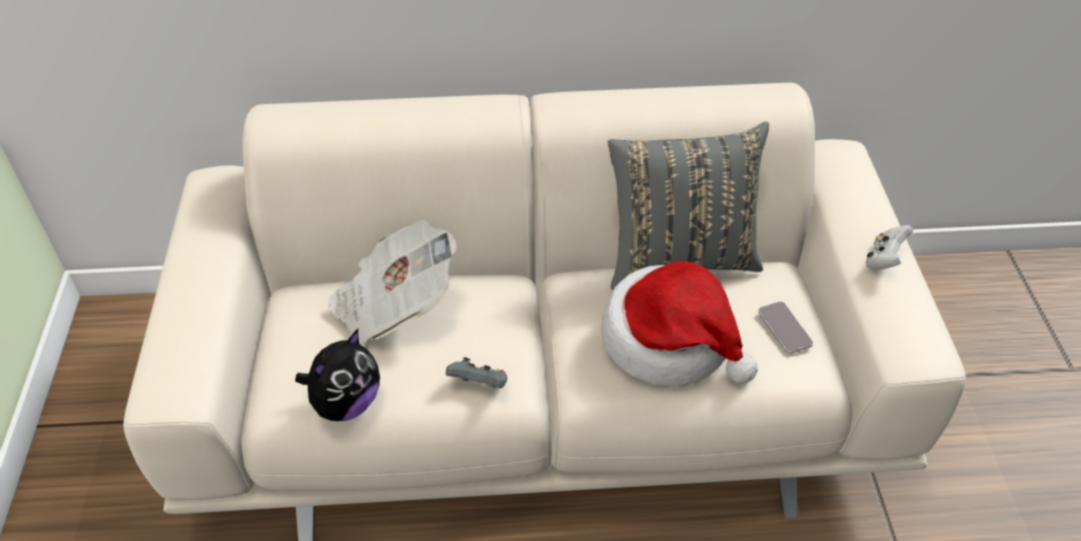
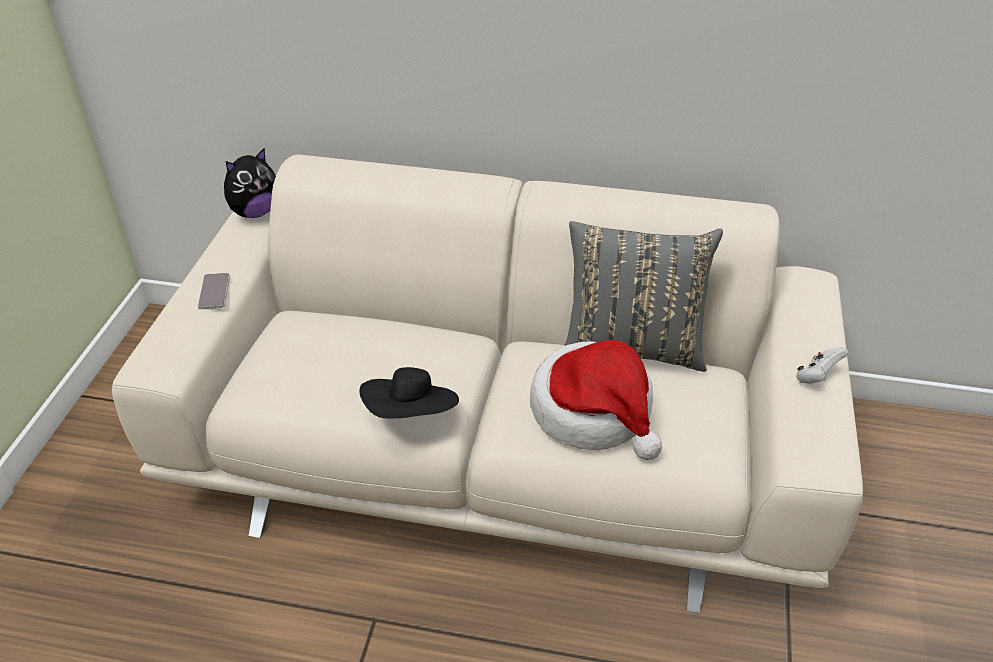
camera: 15 degrees right, 5 degrees down
plush toy [295,329,380,421] -> plush toy moved to [224,148,276,218]
newspaper [328,220,458,345] -> none
grey game controller [446,357,507,388] -> black hat [359,367,459,418]
phone [758,301,813,354] -> phone moved to [198,273,230,309]

